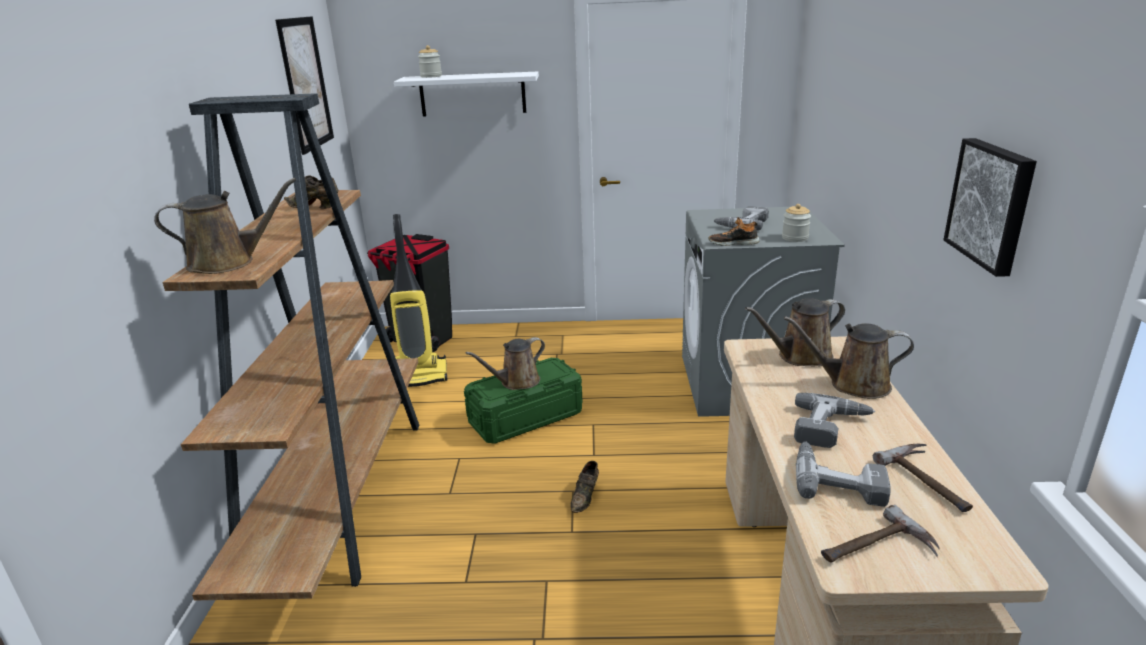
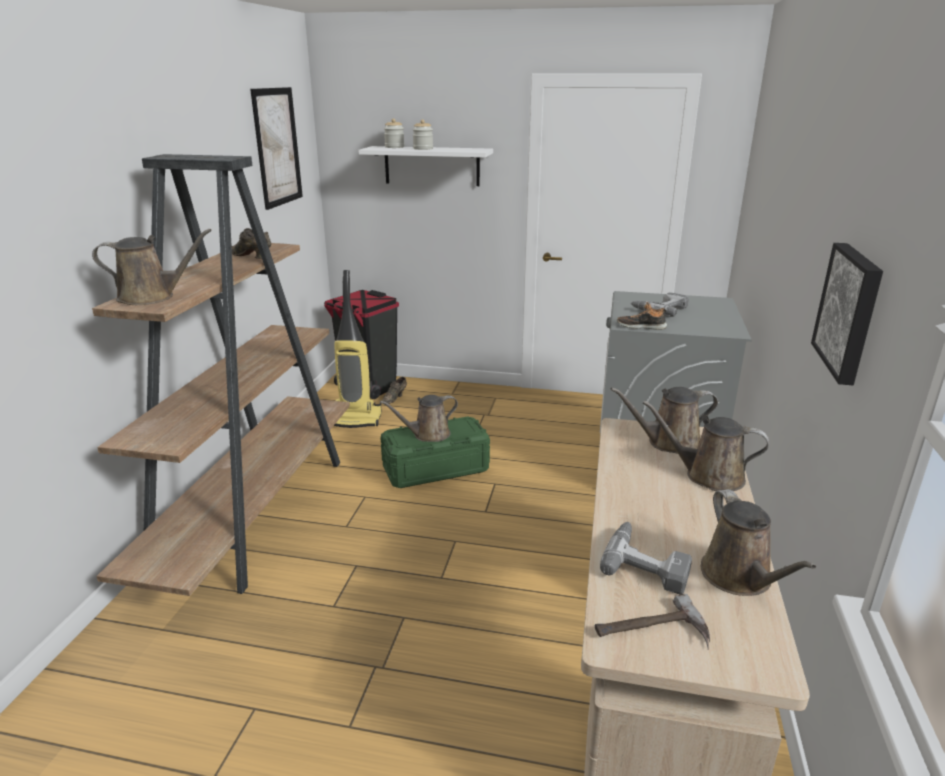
camera: 10 degrees right, 0 degrees up
brown shoe [570,461,599,513] -> brown shoe moved to [382,377,407,404]
jar [782,204,811,242] -> jar moved to [413,120,433,150]
power drill [794,393,875,448] -> none
hammer [872,444,973,512] -> brown watering can [701,489,816,596]

